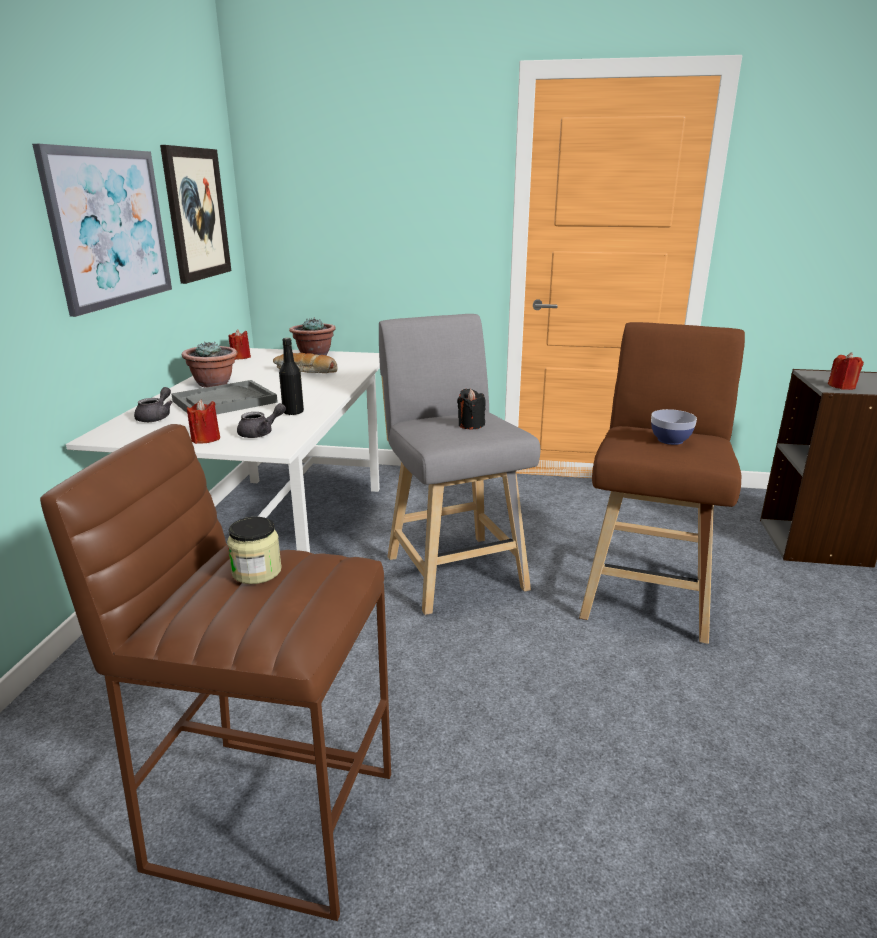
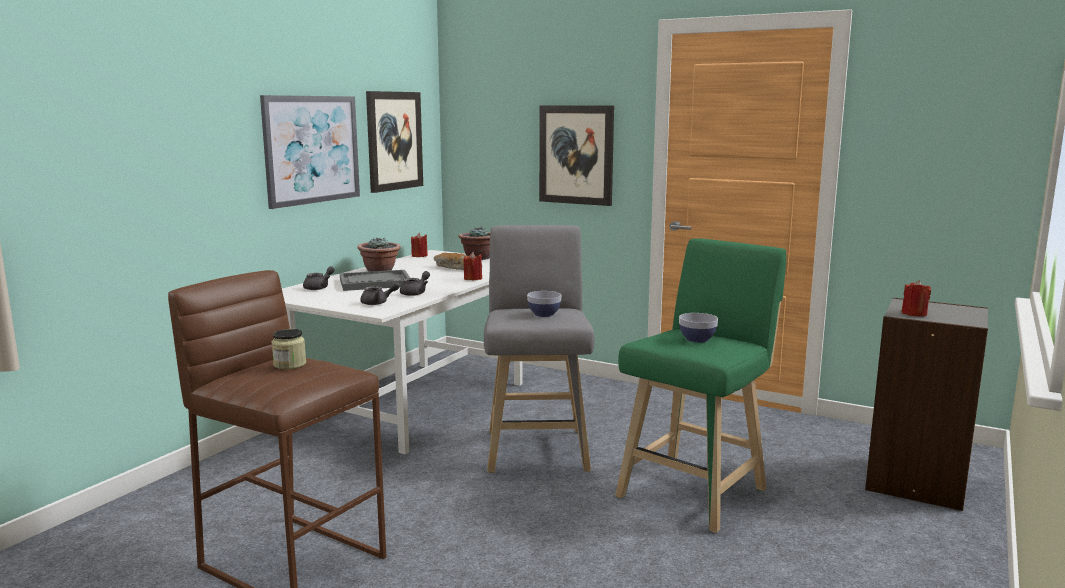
camera: 20 degrees right, 10 degrees down
red candle [187,400,220,444] -> red candle moved to [464,252,482,280]
black bottle [279,338,304,415] -> grey teapot [400,271,430,296]
black candle [457,389,486,430] -> bowl [527,291,562,317]
brown stool [579,322,745,644] -> green stool [615,238,786,533]
none -> picture [539,106,614,206]

